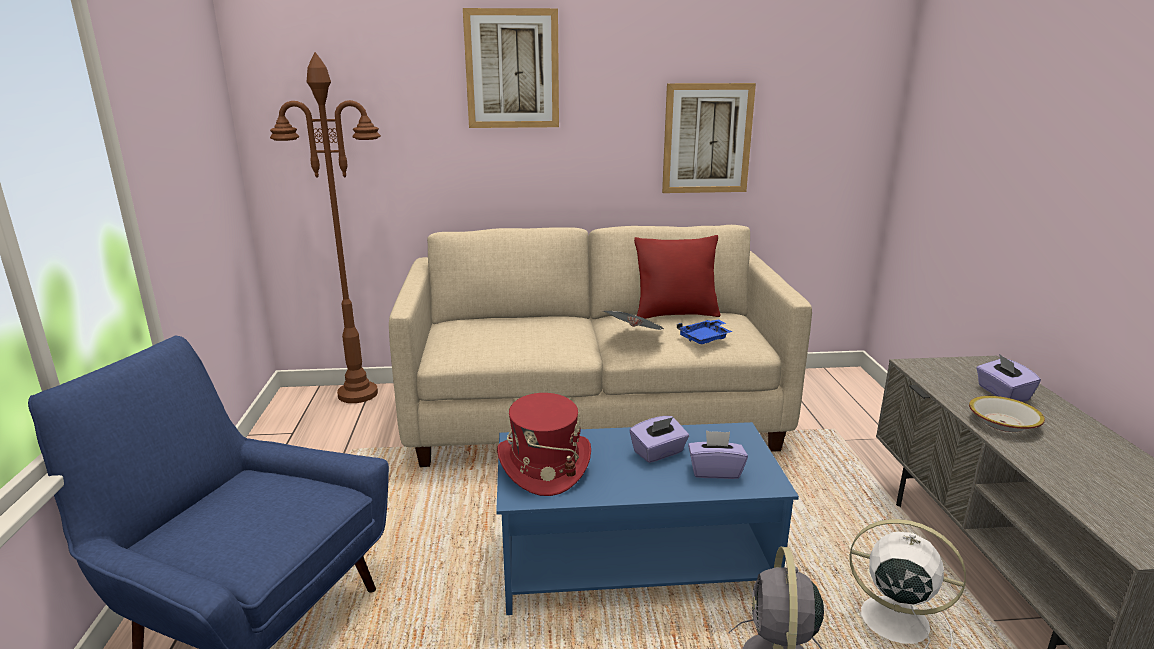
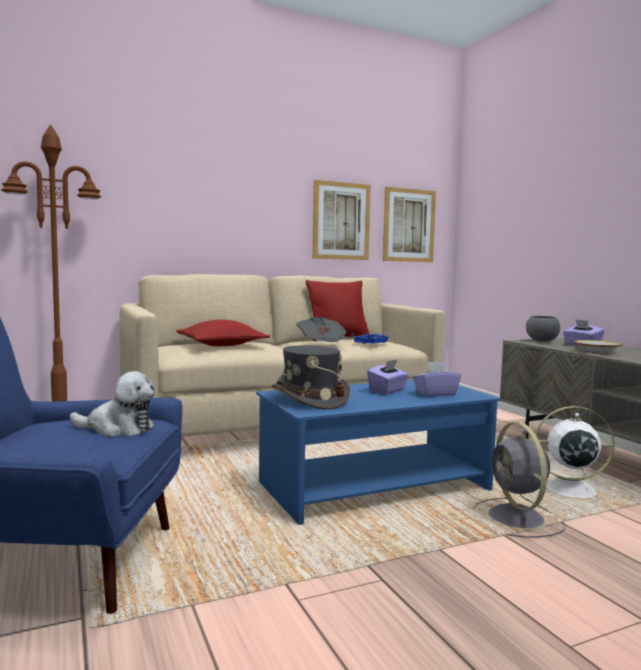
camera: 20 degrees left, 15 degrees down
picture [463,8,559,128] -> picture moved to [383,187,436,262]
red hat [497,393,591,496] -> grey hat [272,345,350,410]
none -> plush toy [70,371,155,437]
none -> red pillow [176,319,270,346]
none -> grey bowl [526,316,560,342]

